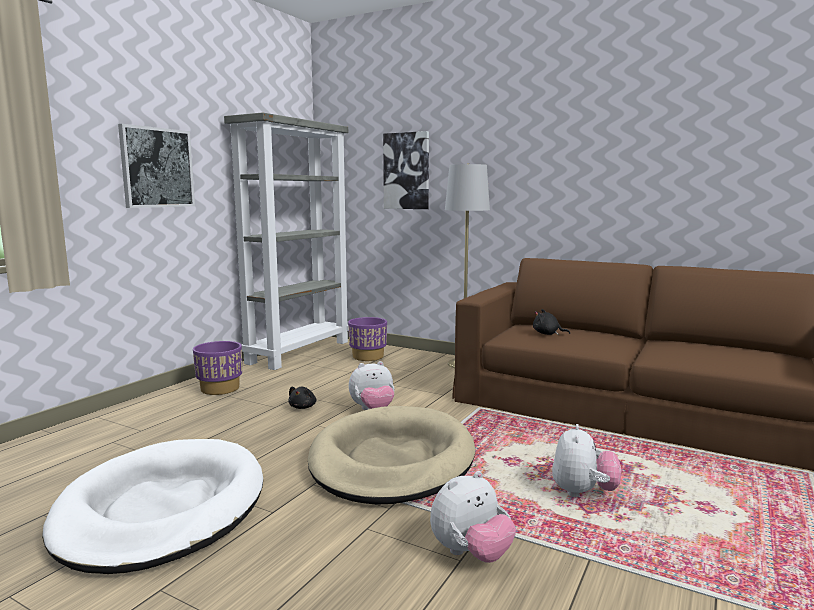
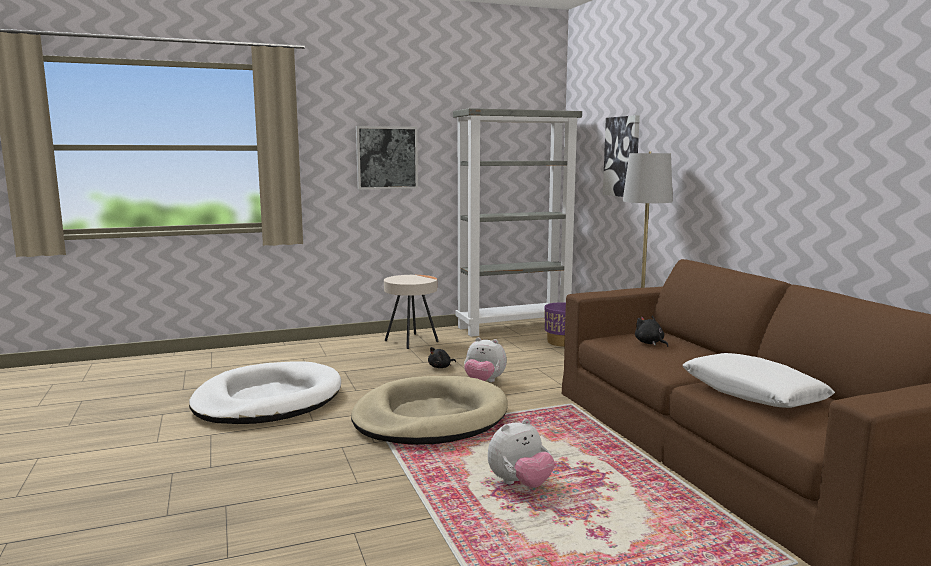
camera: 40 degrees right, 0 degrees up
purple planter [193,341,242,395] -> beige side table [384,275,439,349]
plush toy [430,471,516,563] -> none
none -> white pillow [683,353,835,408]

